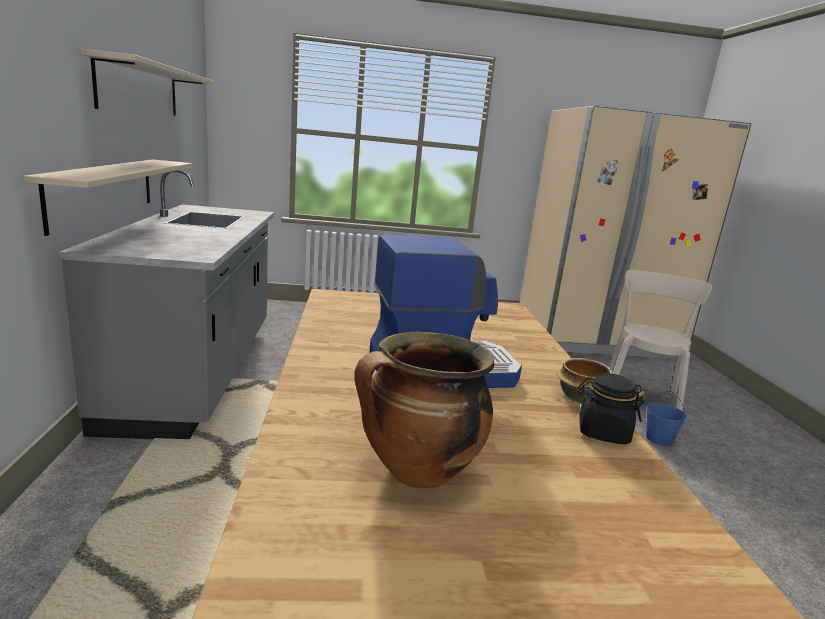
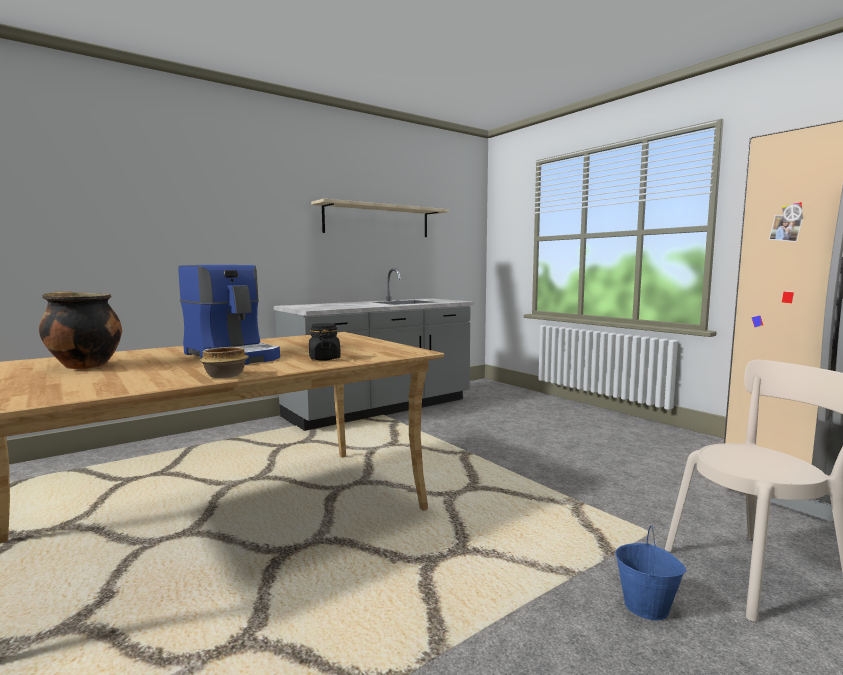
camera: 60 degrees right, 10 degrees down
beige shelf [23,159,192,236] -> none
black jar [578,373,645,444] -> black jar moved to [309,323,341,361]

